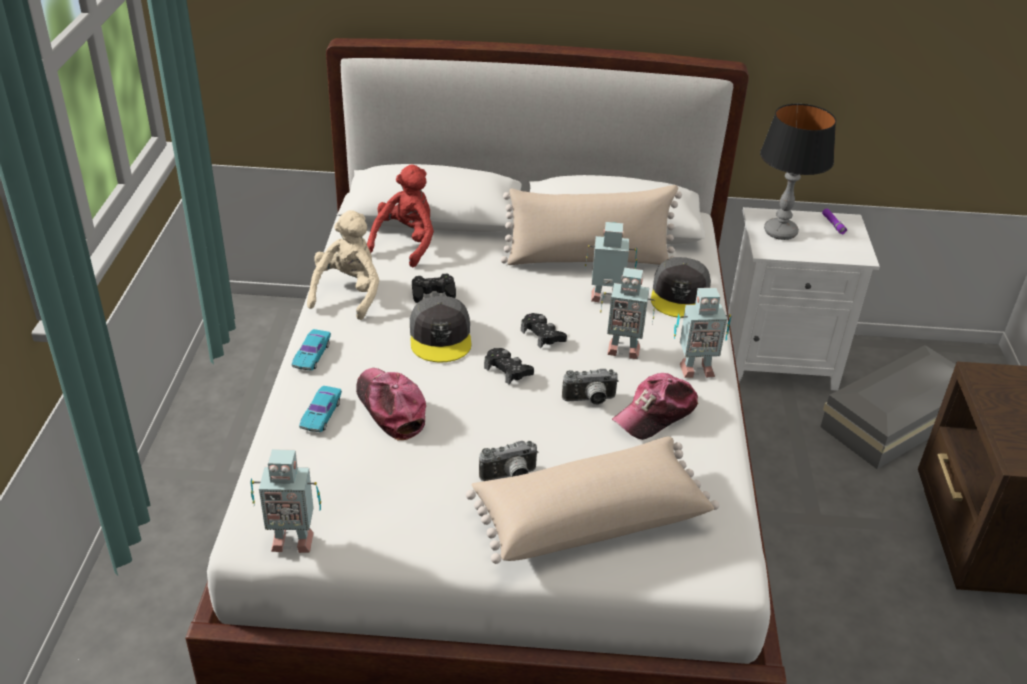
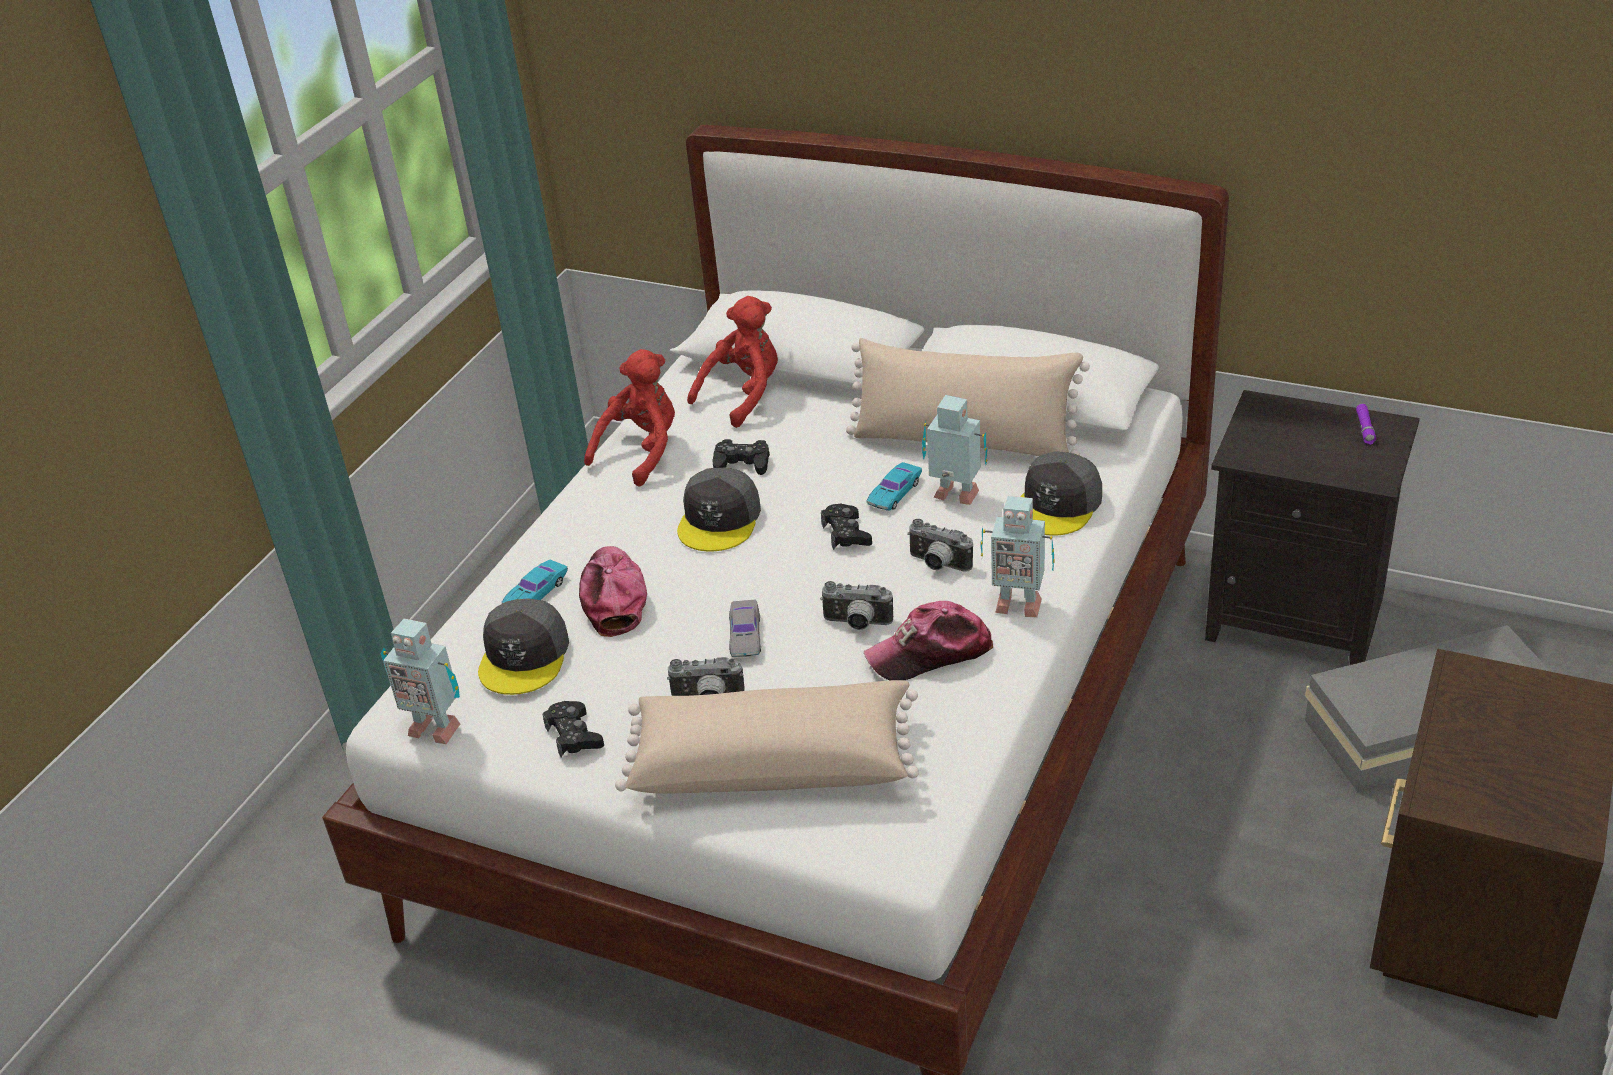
camera: 25 degrees right, 0 degrees up
turquoise toy car [292,329,331,371] -> turquoise toy car moved to [866,462,922,511]
beige plush toy [307,210,379,320] -> red plush toy [584,349,675,487]
black game controller [484,348,534,385] -> black game controller moved to [542,701,604,757]
toy robot [600,267,655,359] -> camera [907,519,973,571]
white nightstand [728,207,880,391] -> black nightstand [1205,390,1420,665]
table lamp [760,104,836,240] -> none
none -> grey cap [478,598,569,695]
none -> grey toy car [729,600,761,657]

